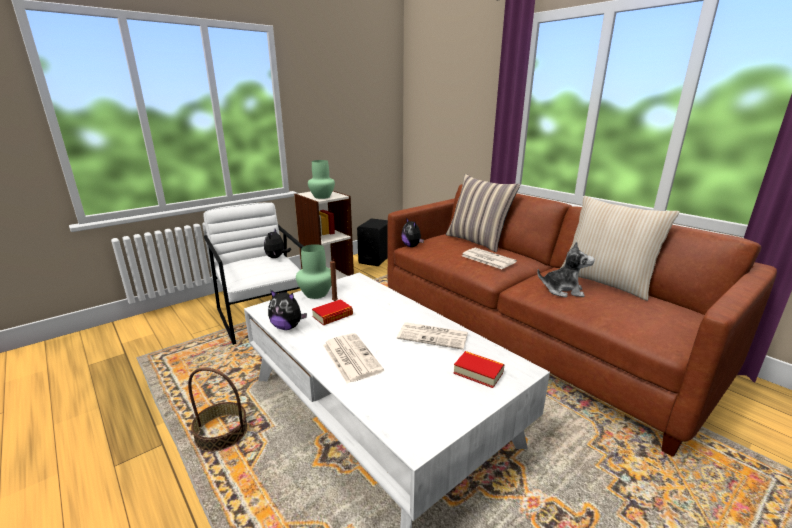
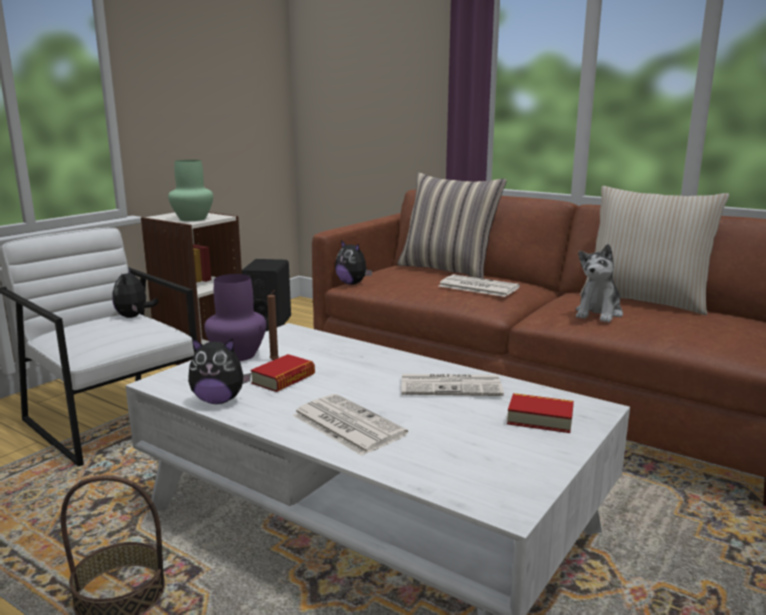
camera: 15 degrees left, 5 degrees down
green vase [296,244,332,299] -> purple vase [204,274,266,361]
plush toy [537,242,595,298] -> plush toy turned 120 degrees clockwise [576,244,623,323]

